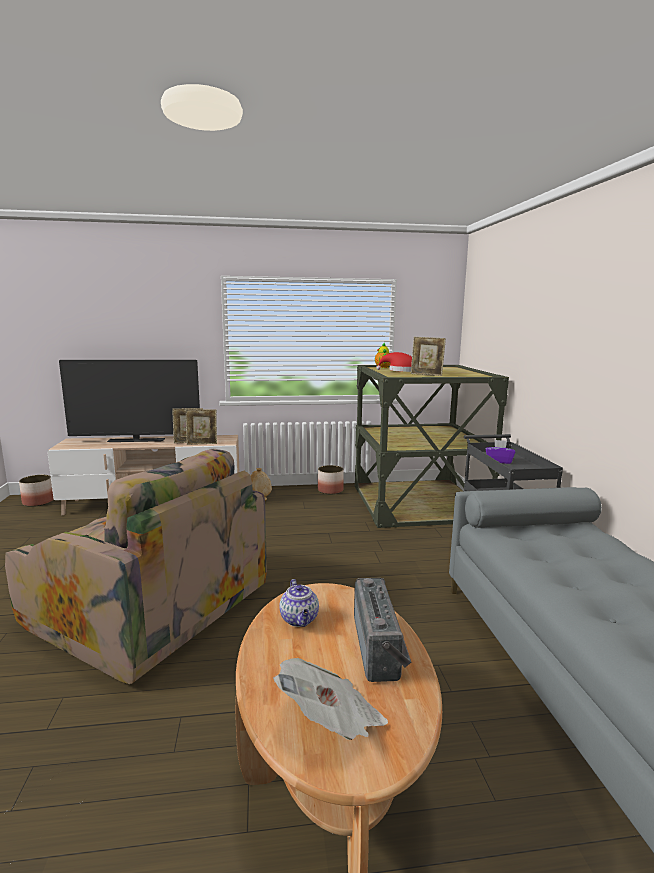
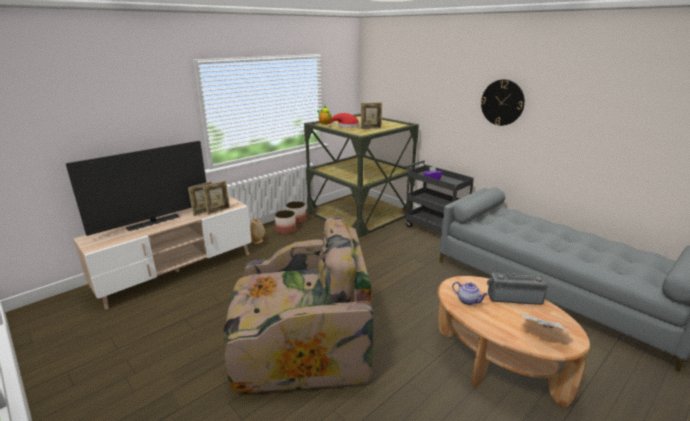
camera: 35 degrees left, 10 degrees up
planter [19,475,54,507] -> planter moved to [275,210,296,234]
radio [354,578,411,682] -> radio turned 45 degrees counterclockwise [487,272,548,305]
none -> wall clock [481,79,525,126]

